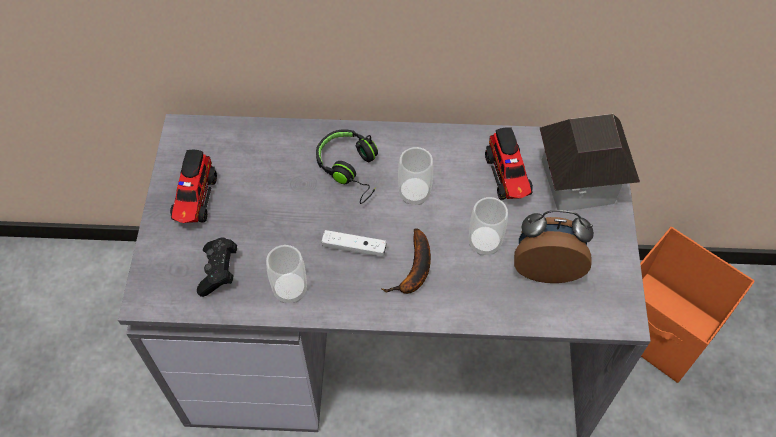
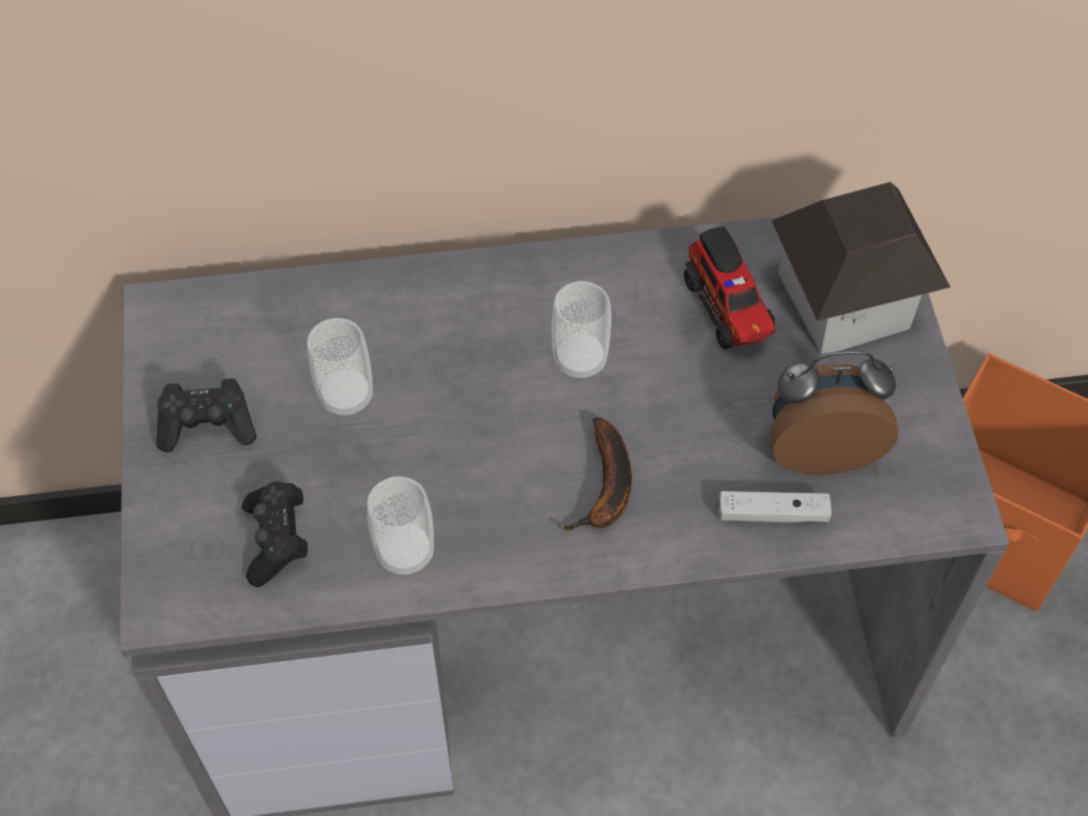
camera: 10 degrees left, 0 degrees up
toy truck [170,150,217,223] -> black game controller [156,378,257,452]
black headphones [316,129,378,204] -> none
white game controller [322,230,386,257] -> white game controller moved to [719,491,832,523]
cup [469,197,508,255] -> cup moved to [307,318,373,417]

